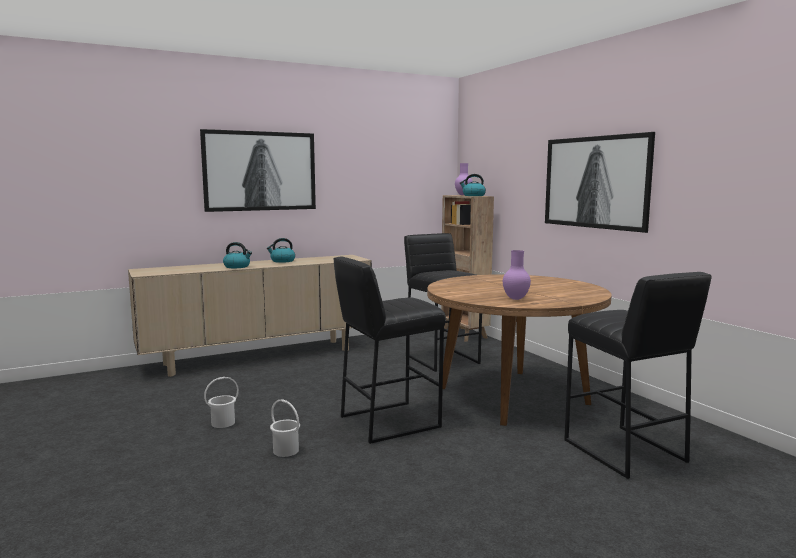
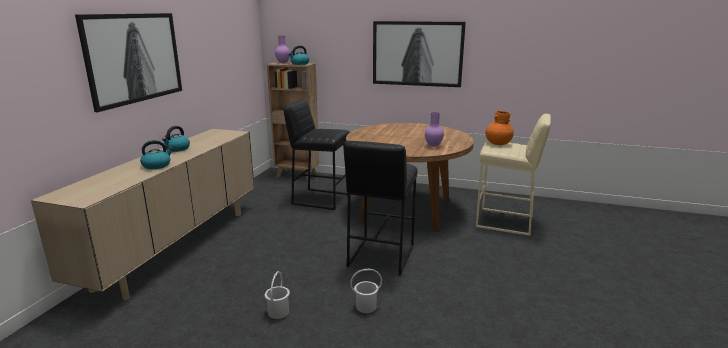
camera: 45 degrees left, 10 degrees up
black stool [564,272,712,479] -> beige stool [476,113,551,236]
none -> orange vase [485,111,514,145]

